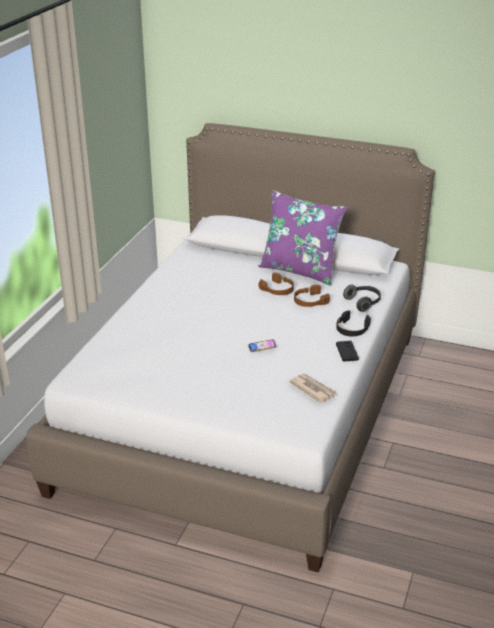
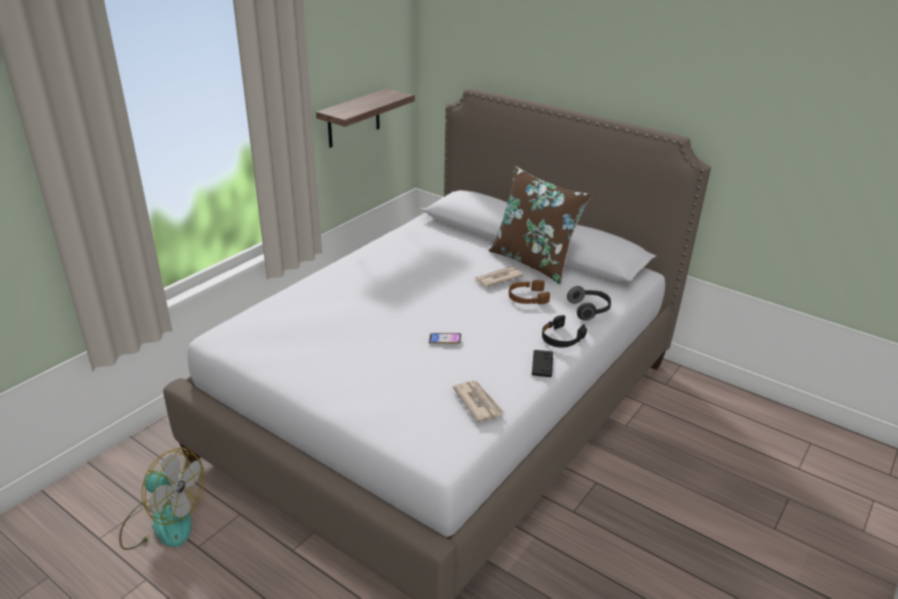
camera: 15 degrees right, 0 degrees up
purple pillow [258,190,347,286] -> brown pillow [489,166,592,285]
brown headphones [259,273,294,295] -> newspaper [475,267,524,287]
none -> fan [119,447,205,550]
none -> shelf [316,88,415,148]

